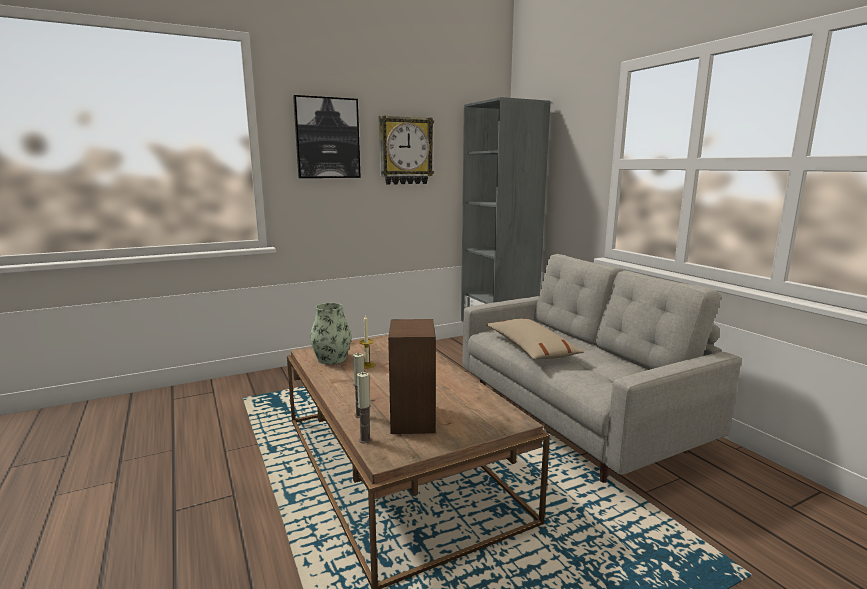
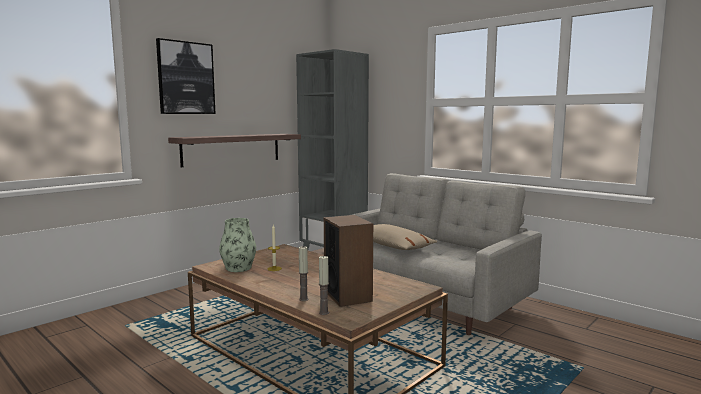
camera: 20 degrees left, 5 degrees down
wall clock [379,116,434,185] -> none
none -> shelf [168,134,301,167]

